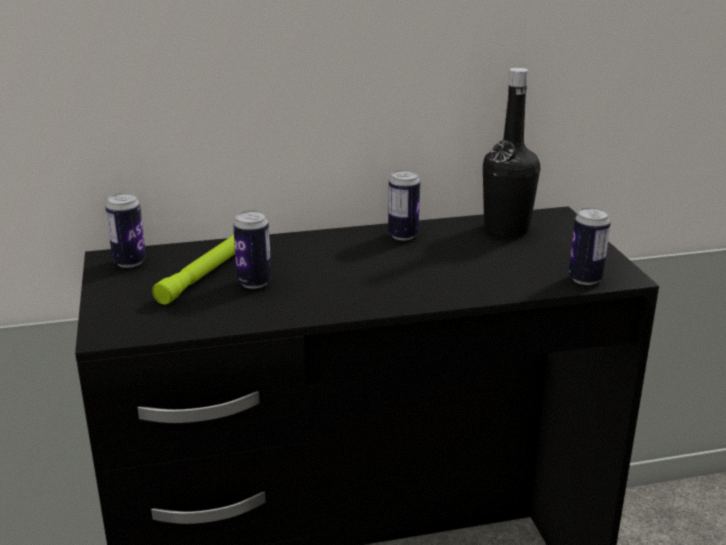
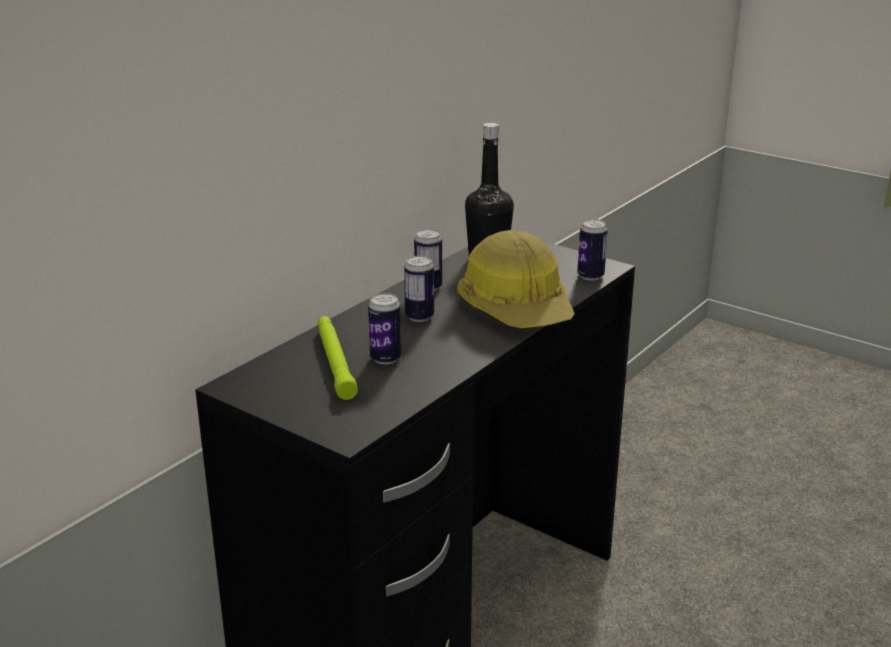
camera: 40 degrees left, 0 degrees up
can [105,193,146,268] -> can moved to [404,256,434,322]
none -> hard hat [457,230,575,328]

